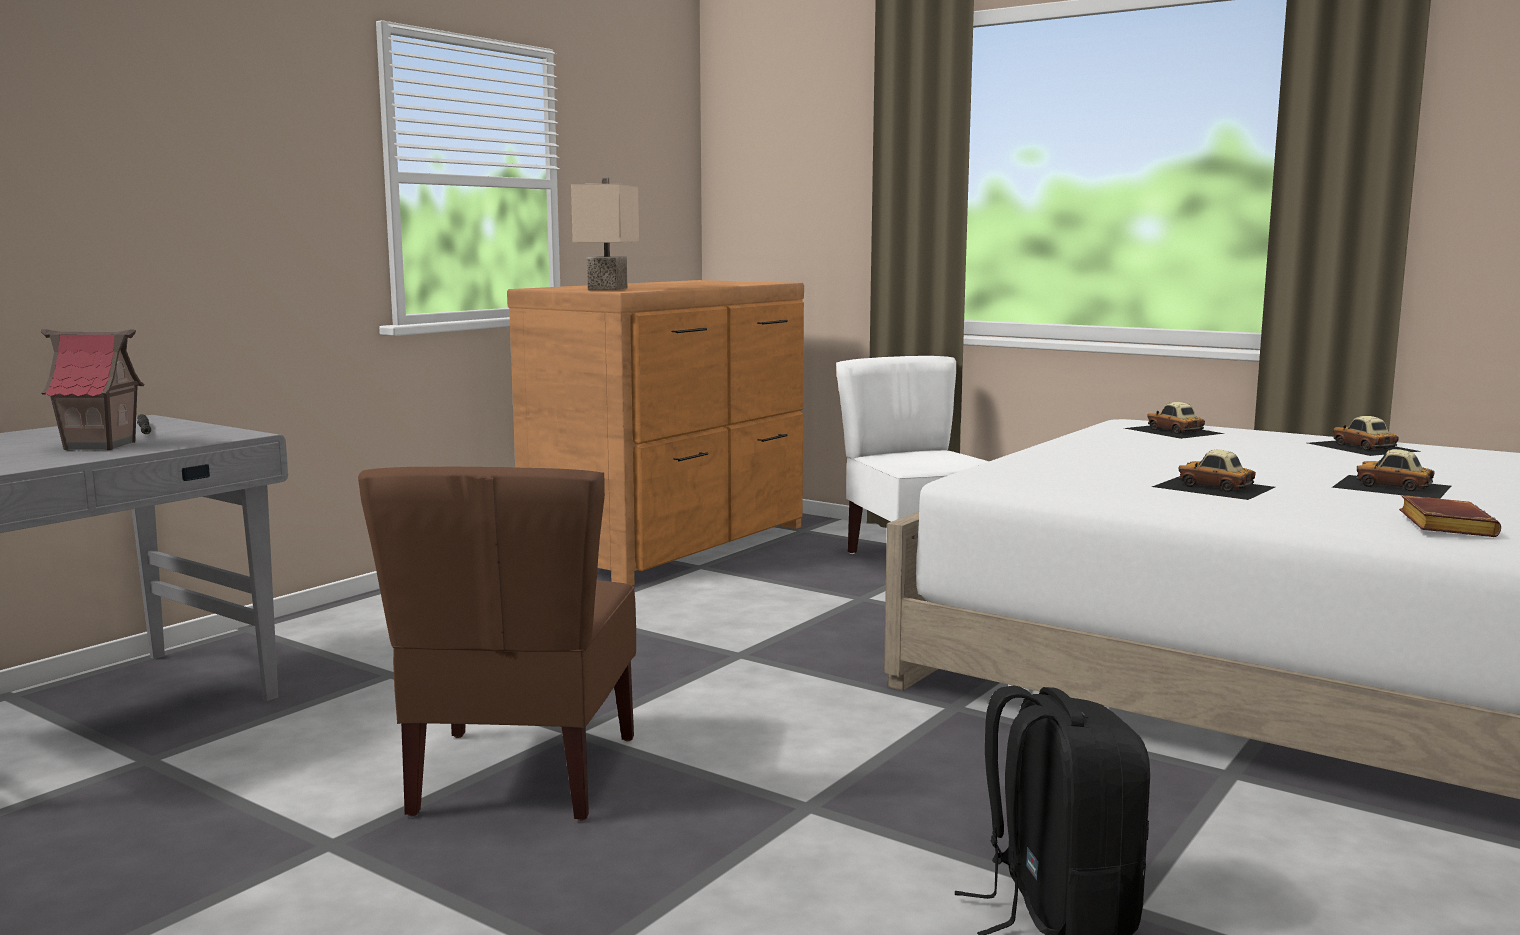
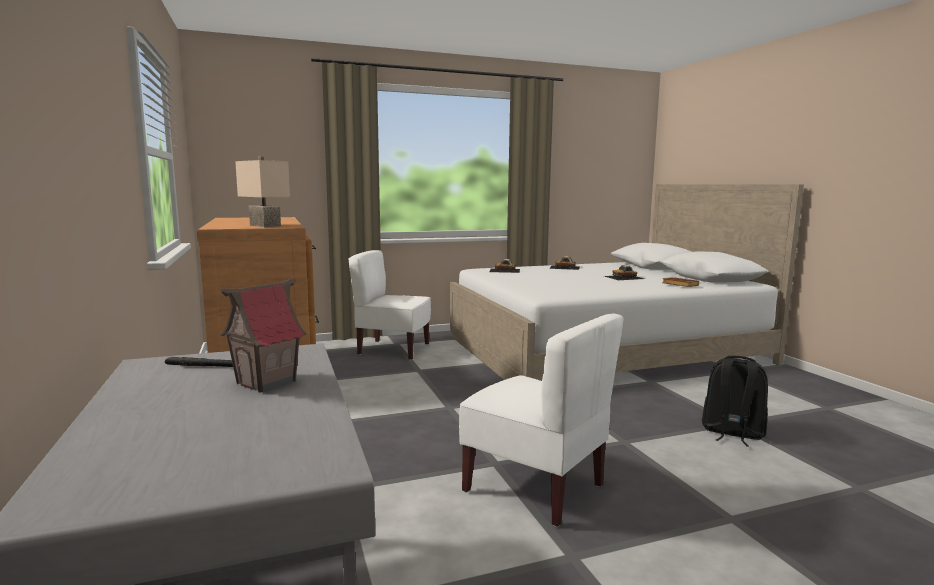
camera: 55 degrees left, 0 degrees up
brown chair [358,467,636,821] -> white chair [459,314,624,527]
toy car [1152,449,1275,500] -> none

